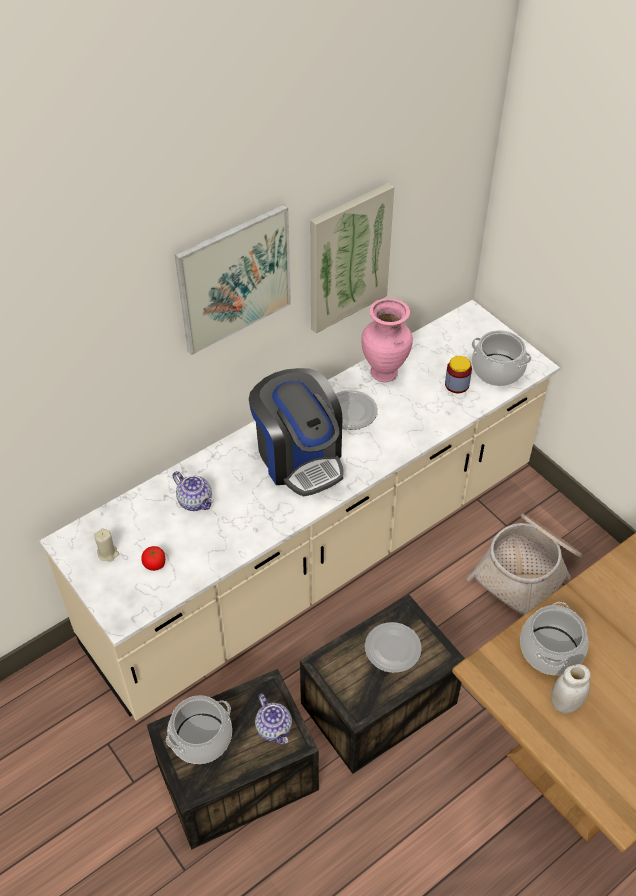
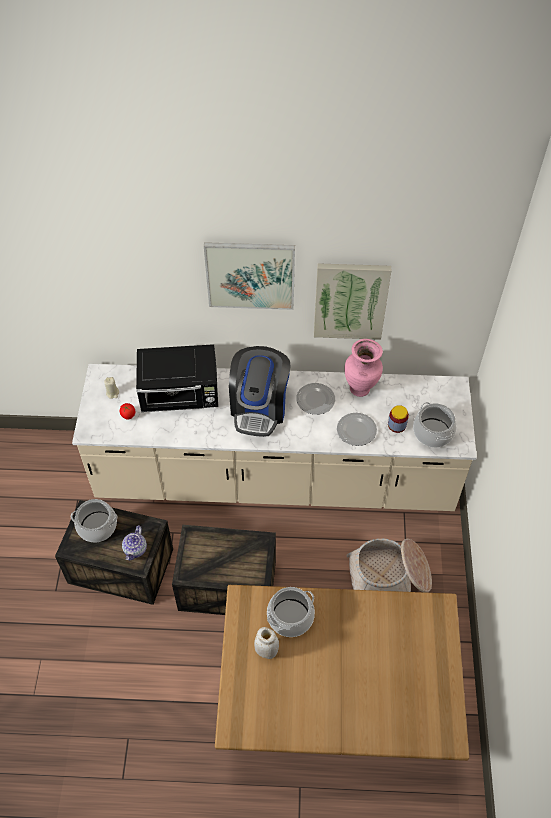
camera: 40 degrees right, 5 degrees up
teapot [173,471,214,511] -> black microwave [136,344,218,412]
plate [365,622,422,673] -> plate moved to [337,413,377,446]

